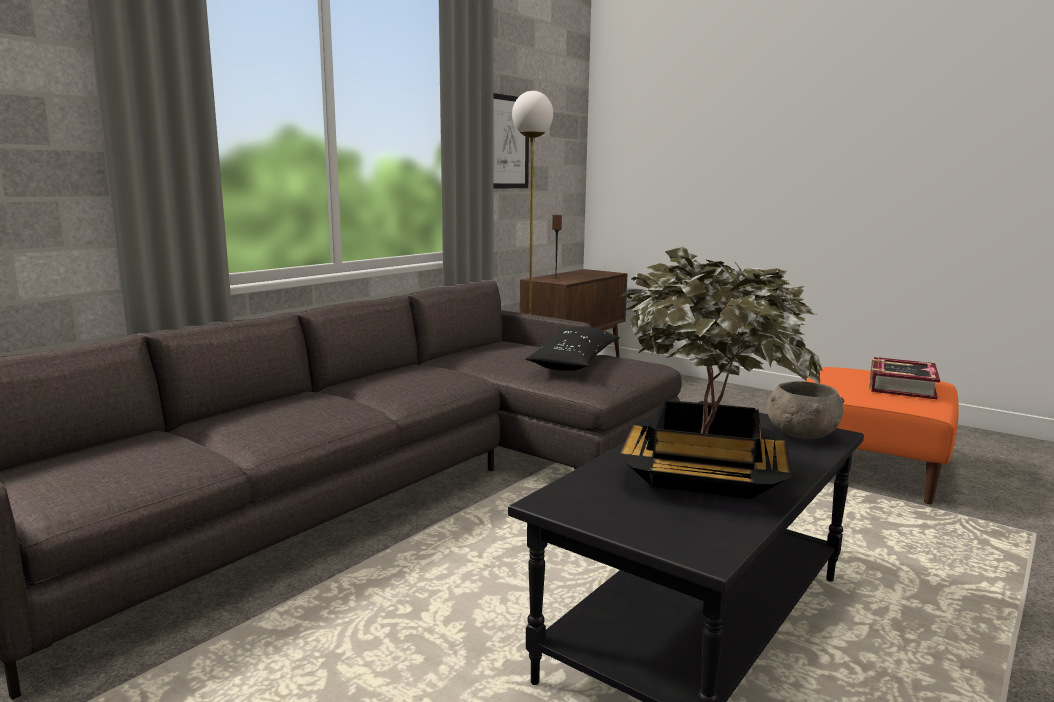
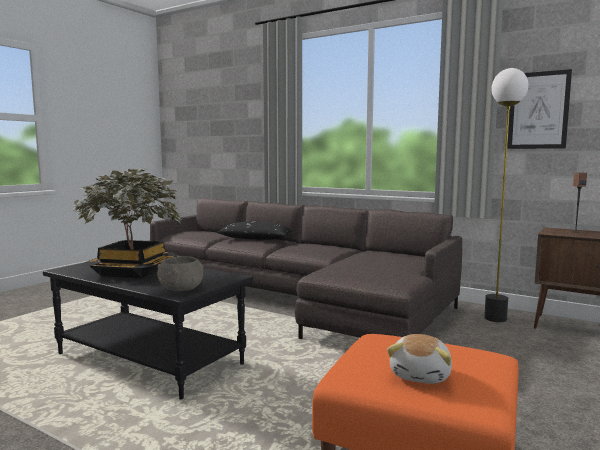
camera: 85 degrees right, 5 degrees down
black pillow [526,326,620,371] -> black pillow moved to [217,222,292,240]
book [869,357,940,399] -> plush toy [387,334,452,384]

